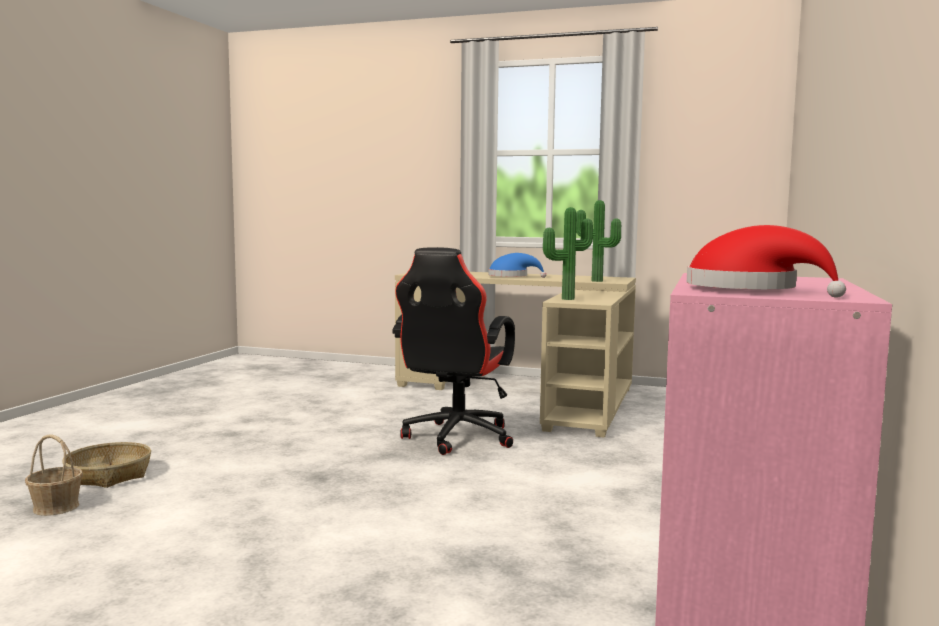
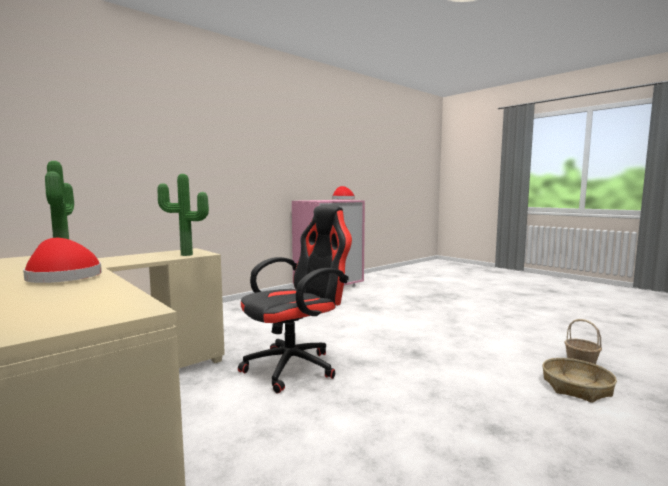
camera: 150 degrees left, 0 degrees up
blue hat [488,253,546,278] -> red hat [23,238,102,283]

